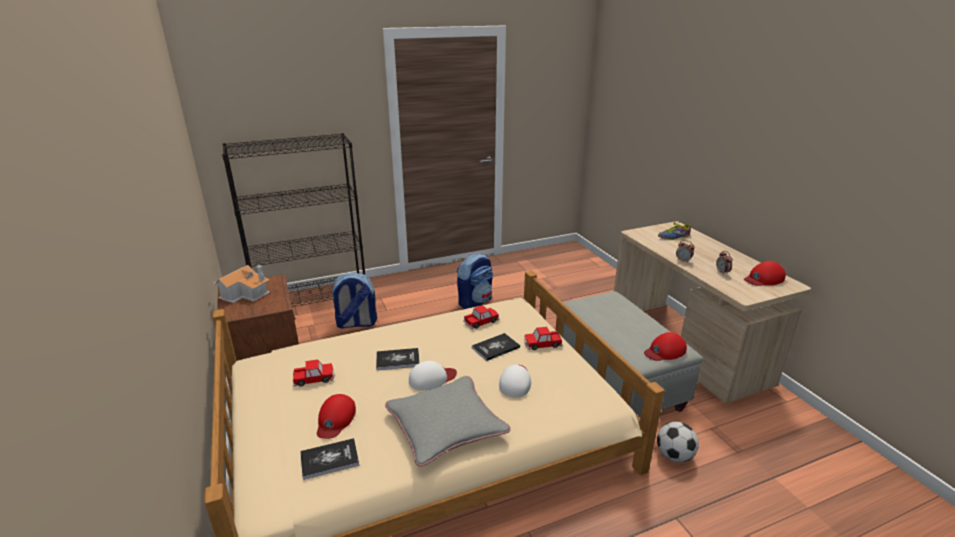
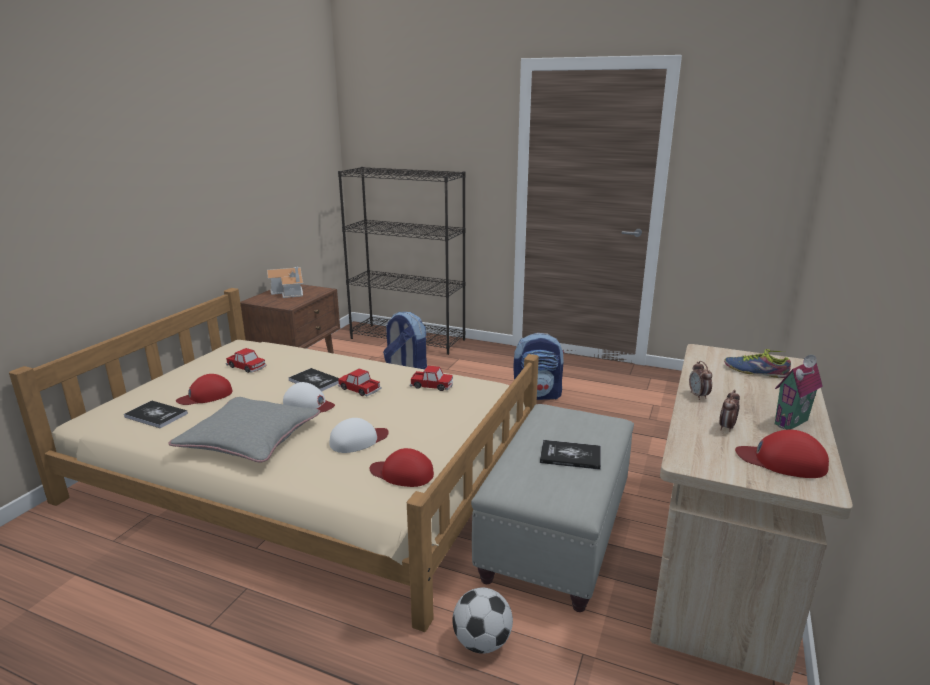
camera: 45 degrees right, 5 degrees down
book [472,333,520,361] -> book moved to [540,440,601,470]
toy car [524,327,563,350] -> toy car moved to [338,369,381,396]
red cap [644,332,687,361] -> red cap moved to [370,448,434,487]
none -> toy house [775,355,823,430]

